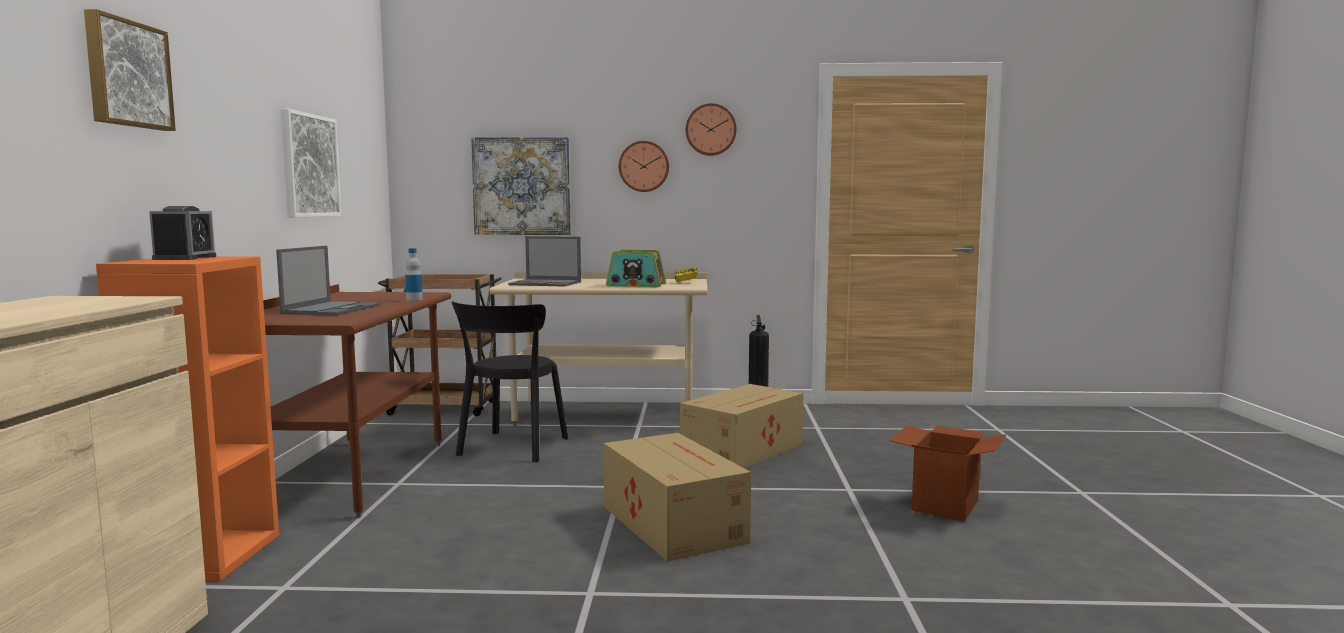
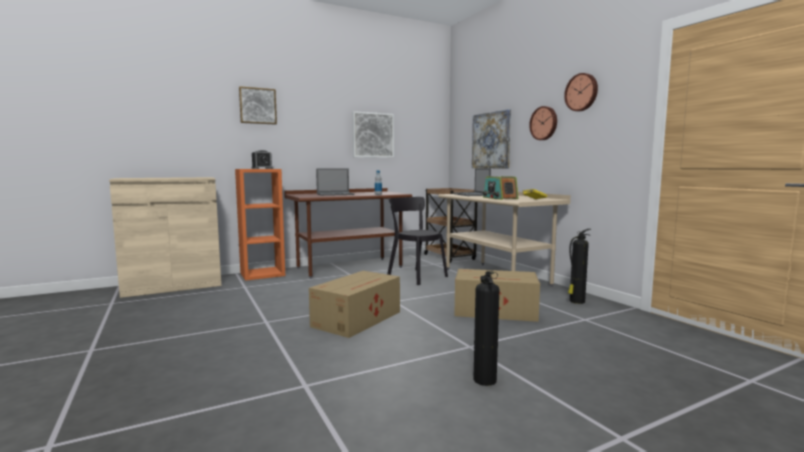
camera: 60 degrees right, 0 degrees up
black chair [452,301,568,463] -> black chair turned 60 degrees clockwise [387,197,448,285]
cardboard box [889,425,1006,521] -> fire extinguisher [473,271,499,386]

